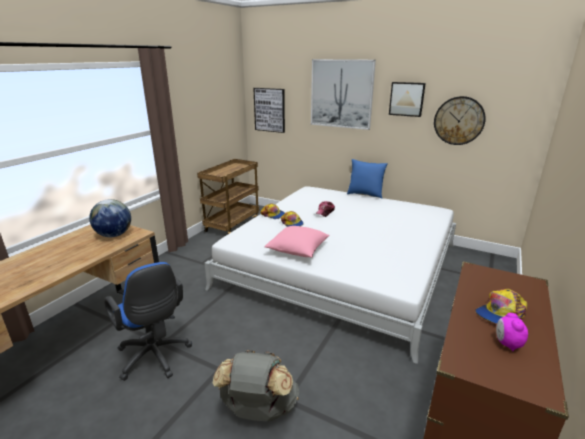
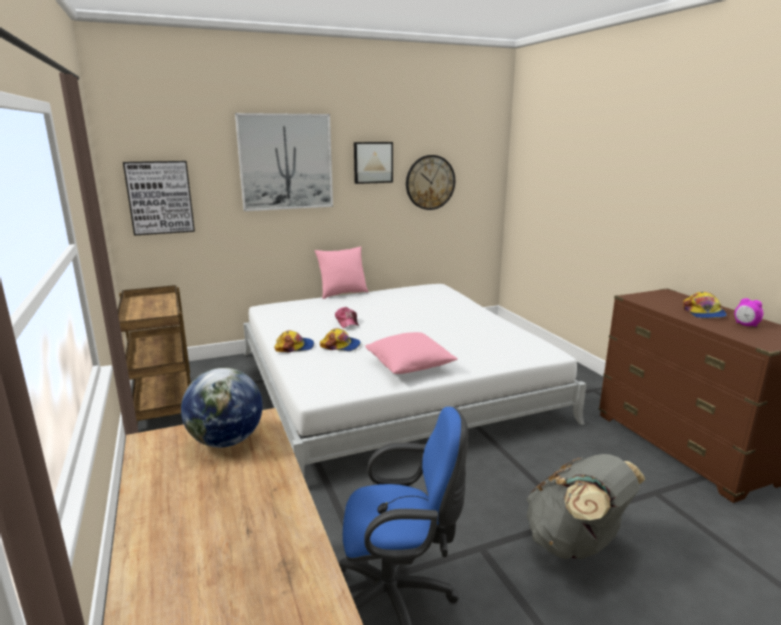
camera: 50 degrees left, 5 degrees down
blue pillow [347,159,388,199] -> pink pillow [315,247,368,299]

